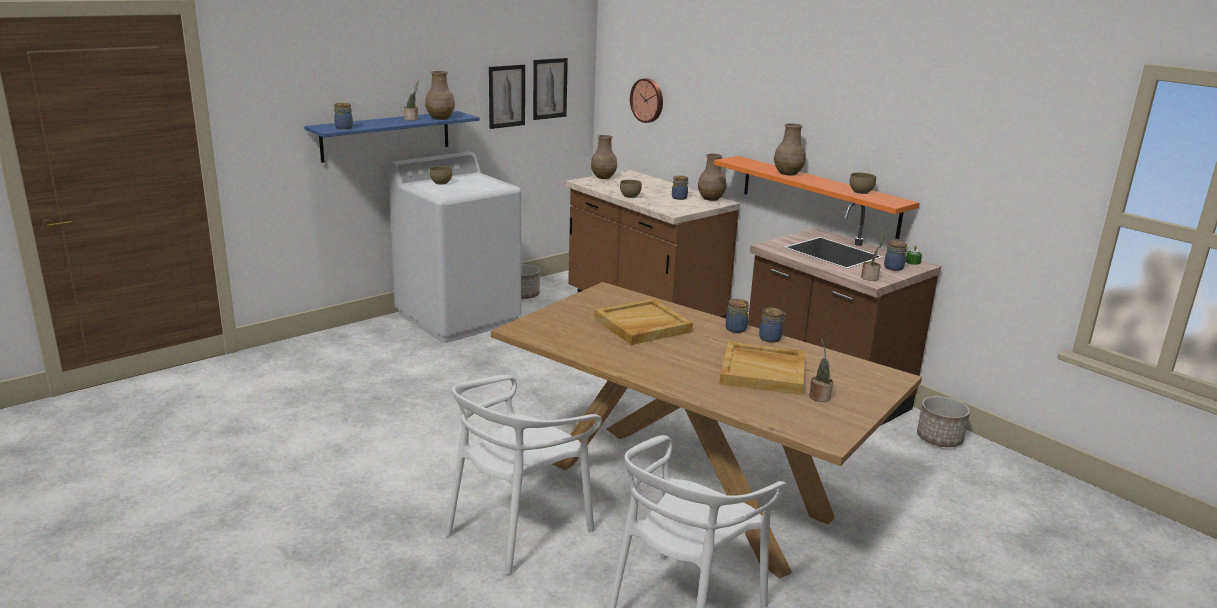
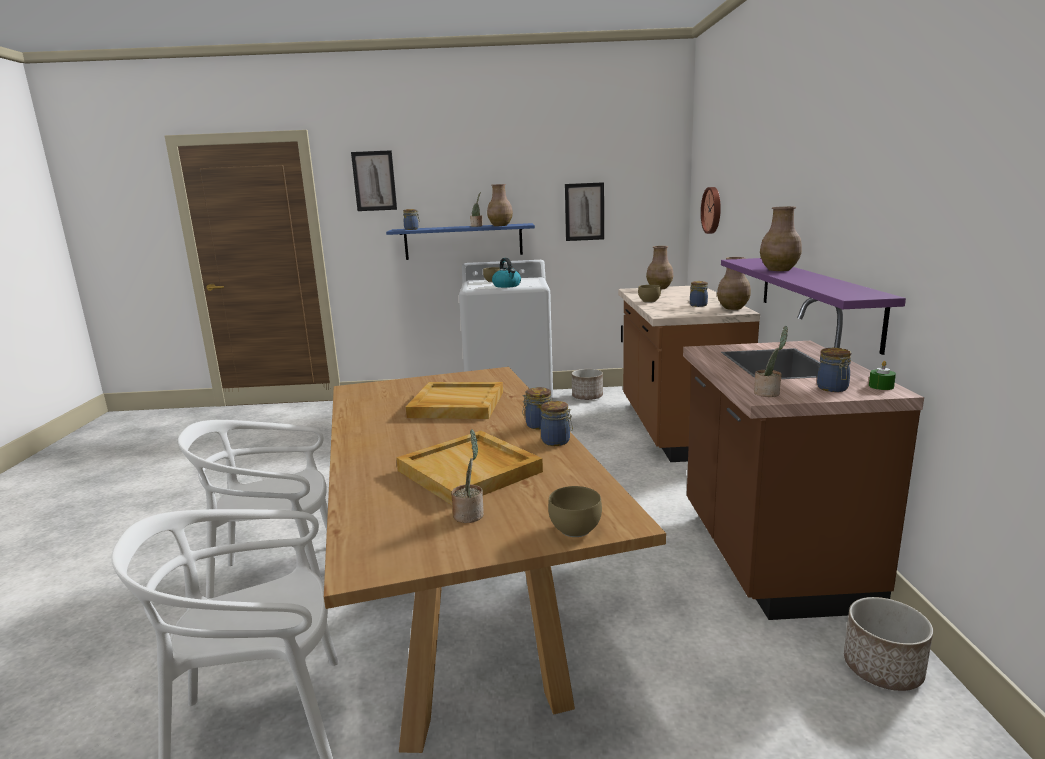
camera: 40 degrees right, 5 degrees down
picture [533,58,568,120] -> picture moved to [351,150,397,211]
orange shelf [714,156,919,239] -> purple shelf [721,258,906,355]
brown bowl [850,173,876,194] -> brown bowl moved to [548,486,602,537]
none -> kettle [492,258,521,288]

